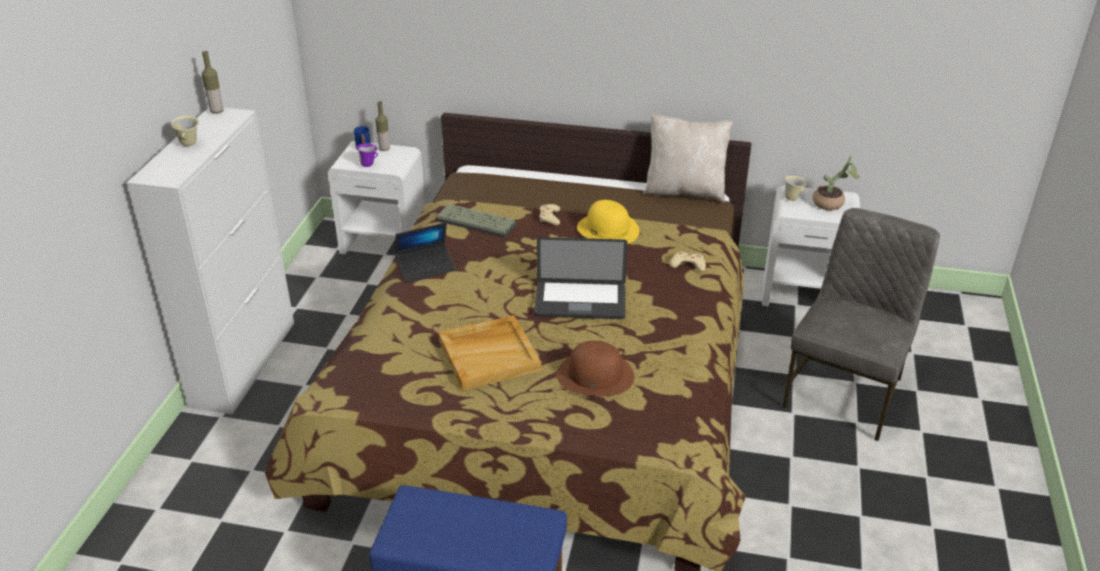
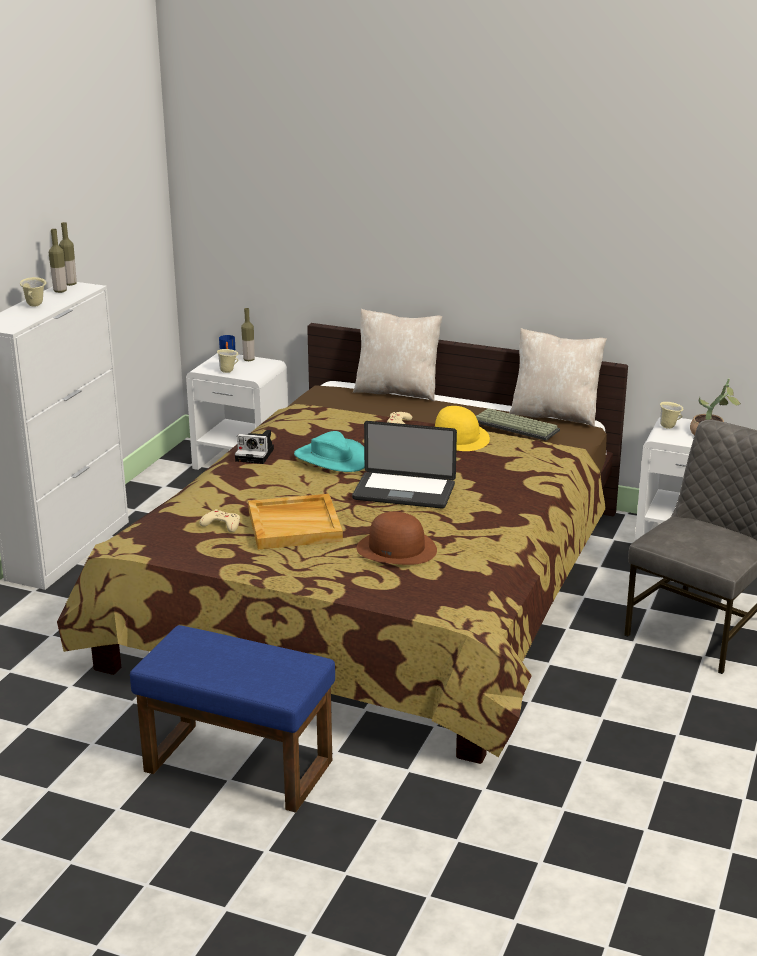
camera: 10 degrees right, 10 degrees down
purple mug [357,143,378,167] -> beige mug [217,349,238,373]
laptop [395,222,456,283] -> camera [235,430,274,464]
keyboard [435,204,518,238] -> keyboard moved to [476,408,560,441]
beige game controller [670,251,706,272] -> beige game controller moved to [200,509,240,532]
none -> bottle [49,229,67,293]
none -> turquoise hat [294,431,364,472]
none -> beige pillow [353,309,442,401]

